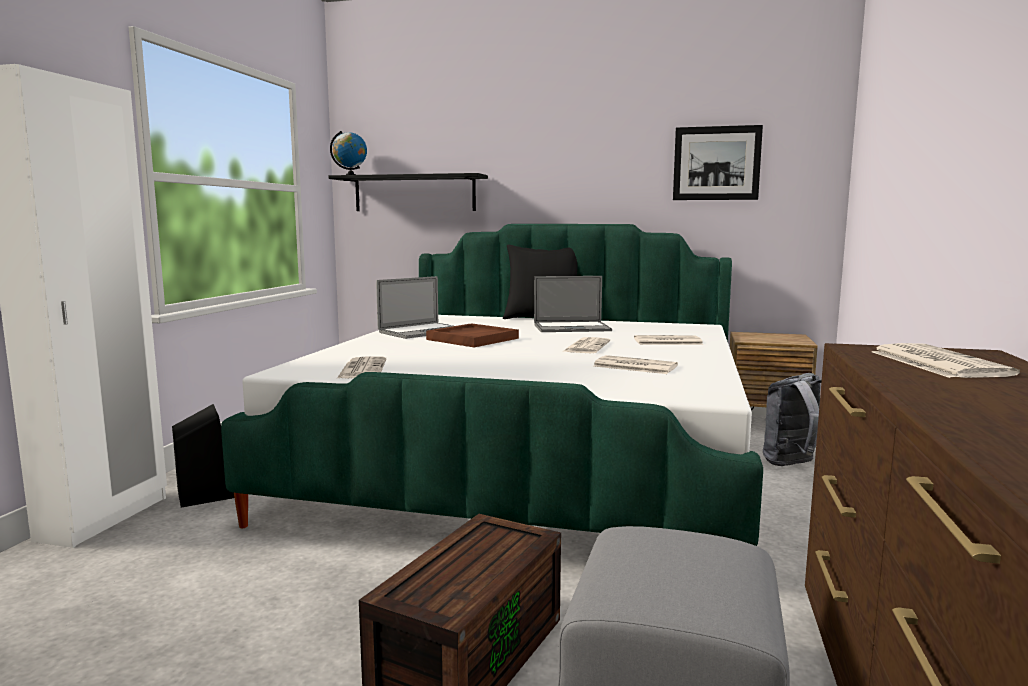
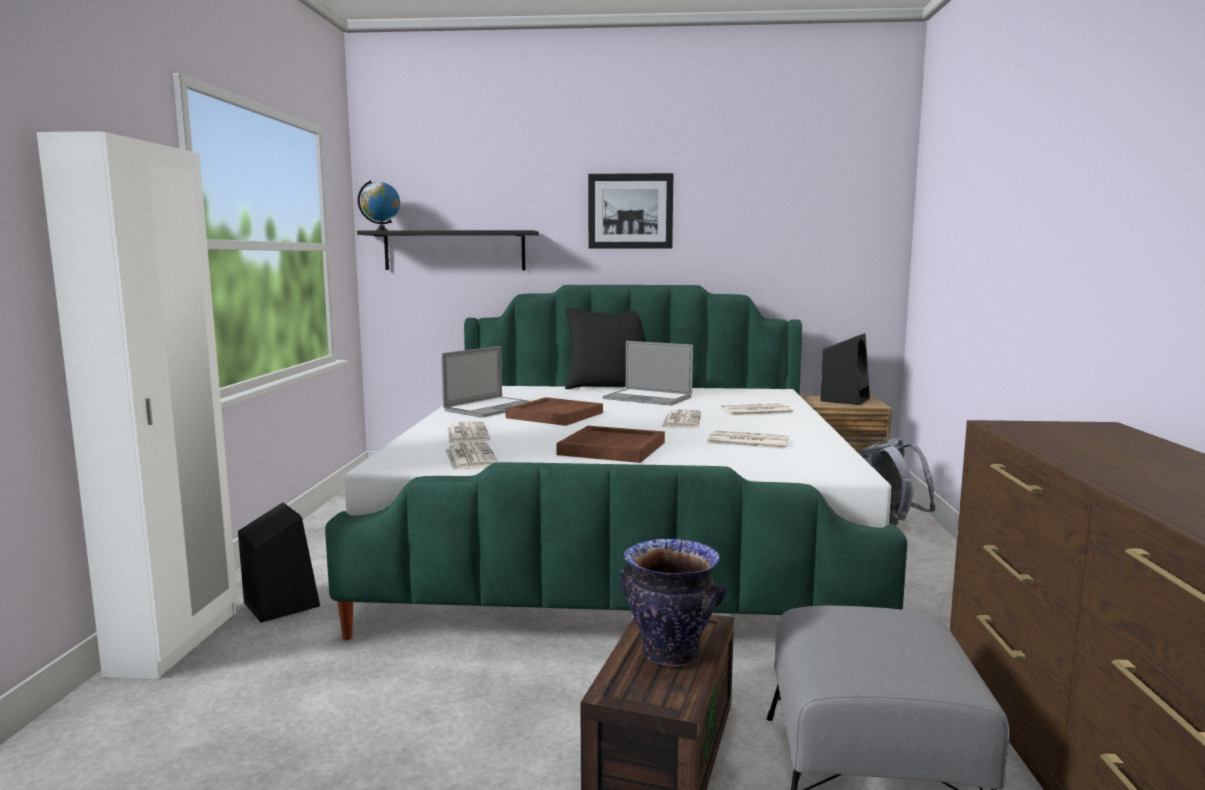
camera: 10 degrees left, 0 degrees up
laptop [534,276,612,332] -> laptop turned 45 degrees clockwise [603,341,693,406]
picture [673,125,763,200] -> picture moved to [588,173,673,248]
newspaper [872,343,1020,378] -> newspaper moved to [447,421,490,444]
none -> brown tray [556,426,665,463]
none -> vase [619,539,726,666]
none -> black speaker [820,333,870,405]

